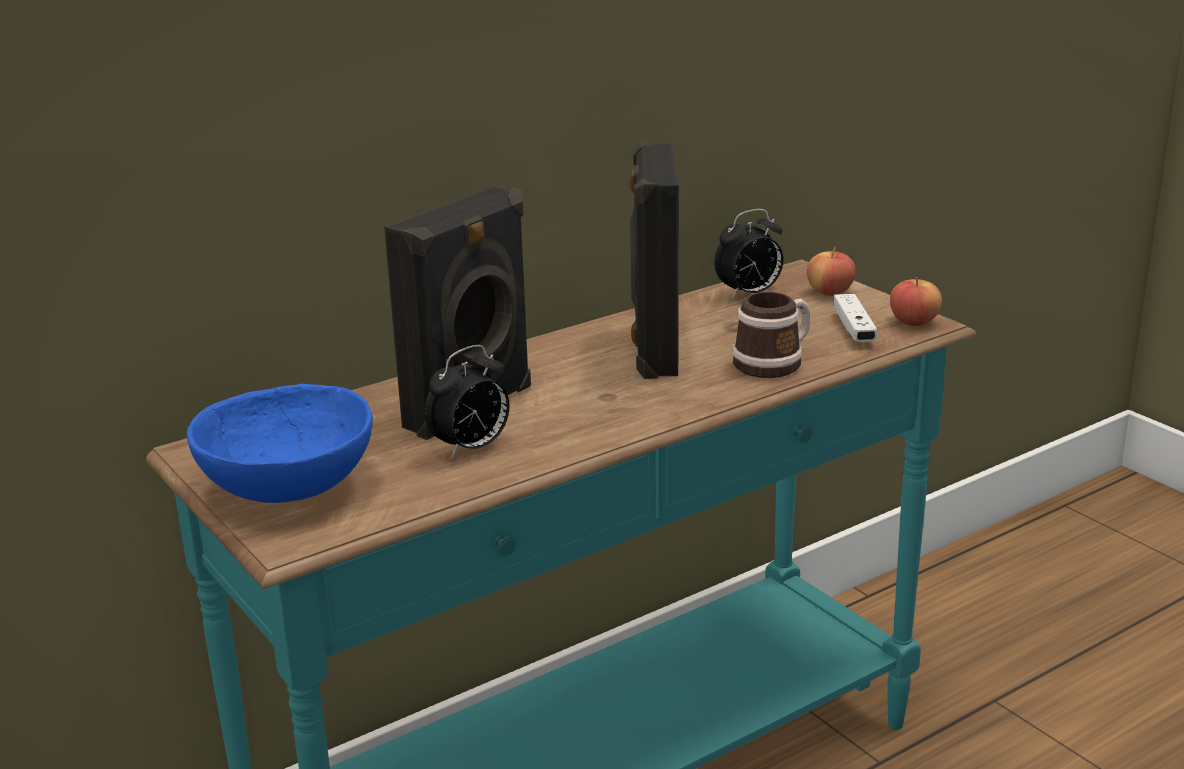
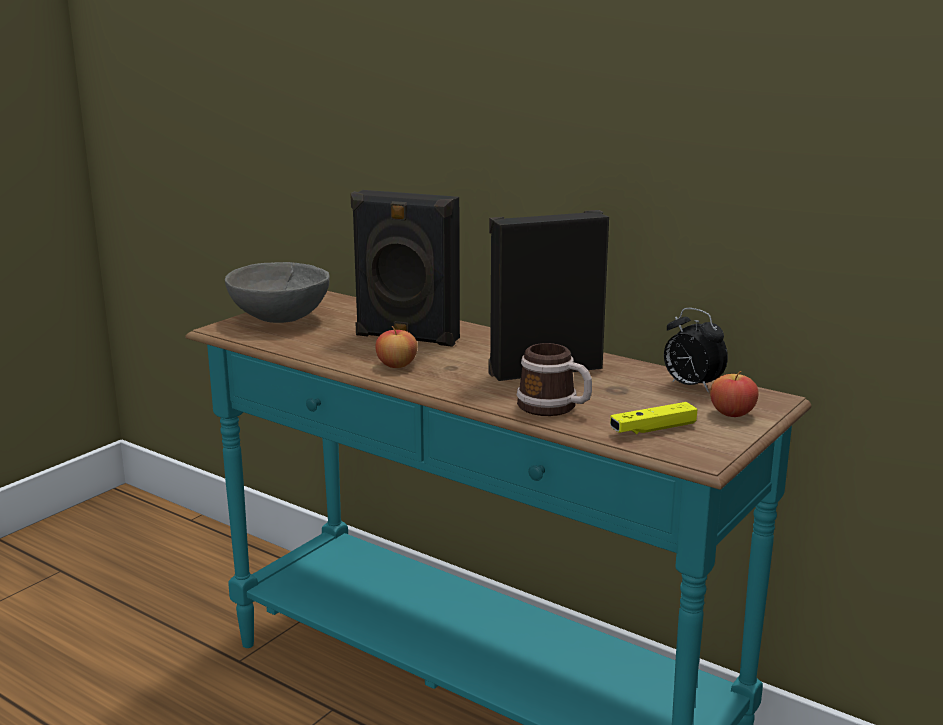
camera: 70 degrees right, 5 degrees down
blue bowl [187,384,373,503] -> grey bowl [225,262,330,323]
alarm clock [425,345,509,459] -> none
white game controller [834,294,877,342] -> yellow game controller [610,402,697,434]
apple [890,277,942,326] -> apple moved to [375,326,417,368]

